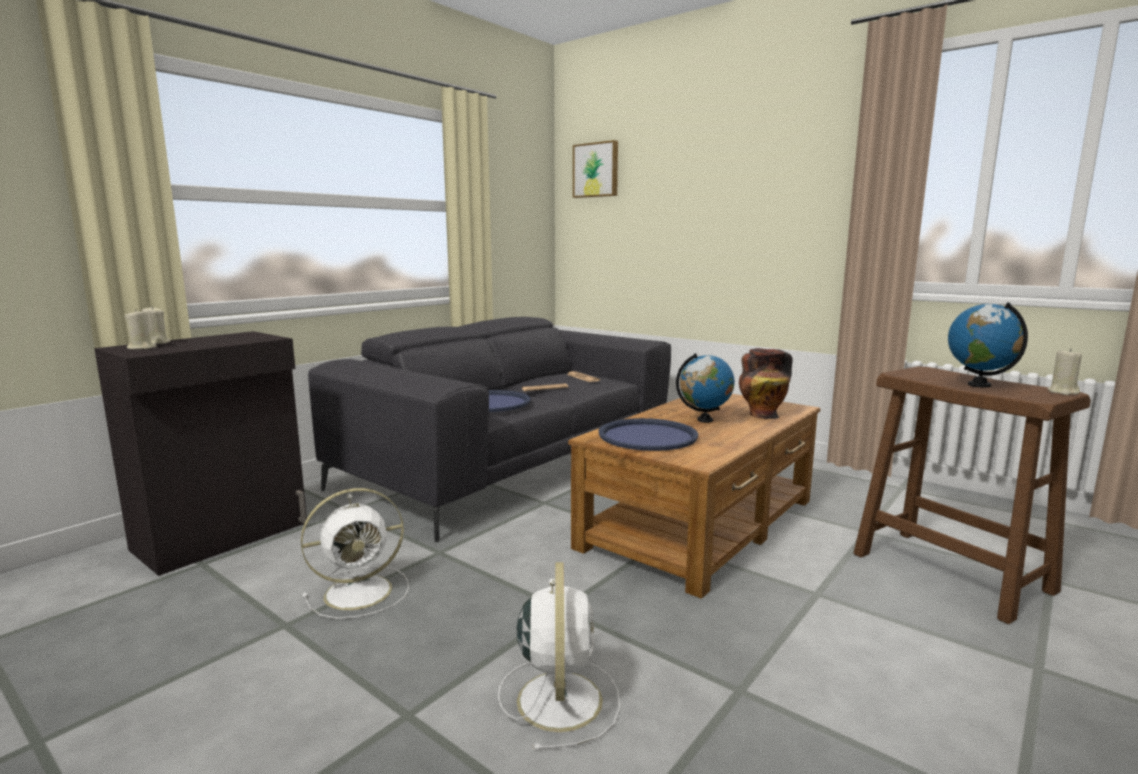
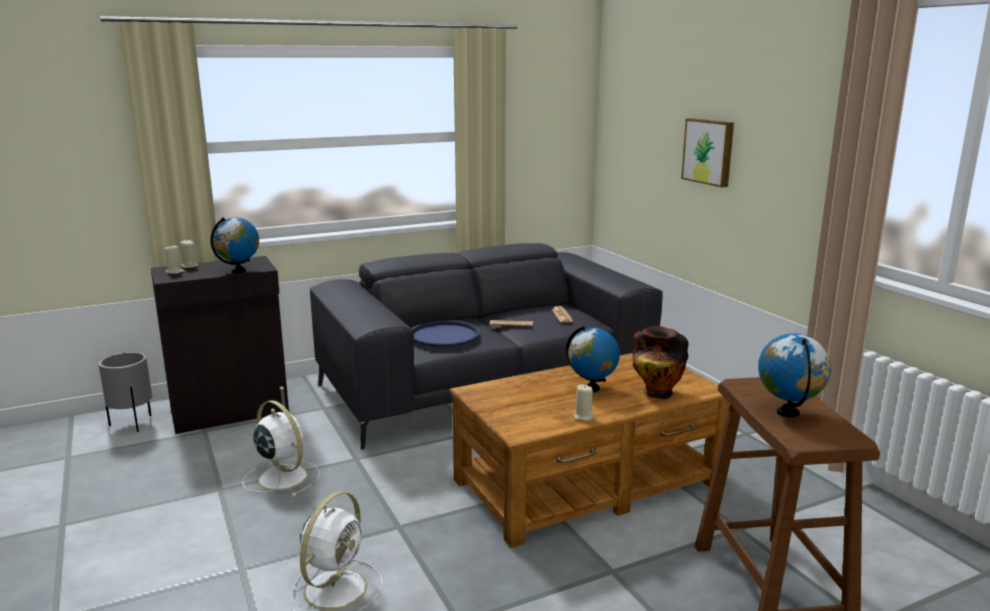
camera: 25 degrees right, 5 degrees up
white fan [301,488,409,619] -> white fan turned 135 degrees counterclockwise [242,400,320,497]
picture [573,140,618,198] -> picture moved to [681,118,734,187]
blue tray [599,418,698,451] -> none
beige candle [1047,348,1082,395] -> beige candle moved to [573,384,594,421]
none -> grey planter [99,352,152,432]
none -> globe [210,217,259,273]

